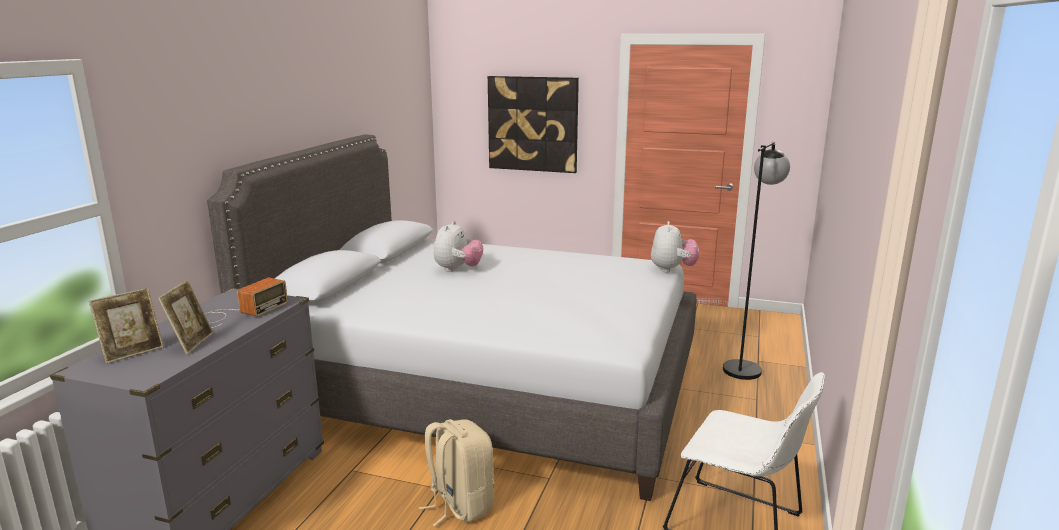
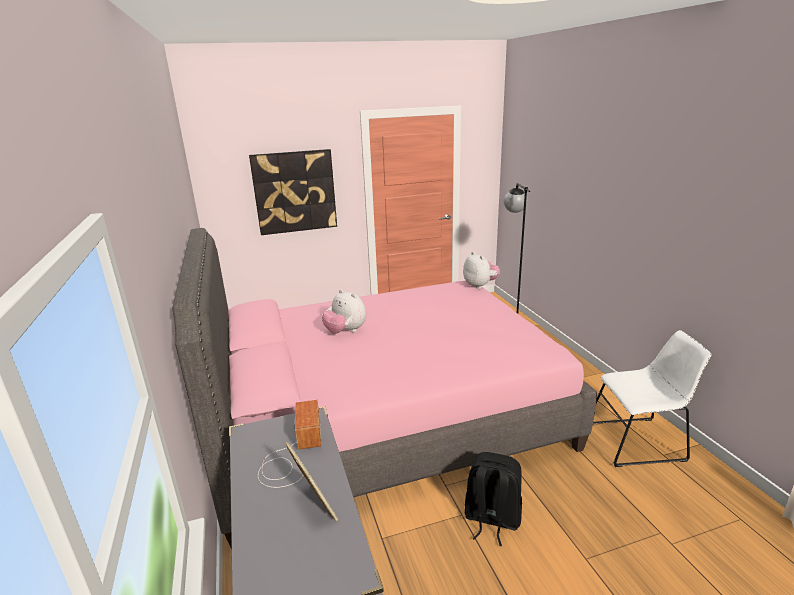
camera: 35 degrees left, 5 degrees up
picture frame [89,288,164,364] -> none
grey bed [207,134,697,501] -> pink bed [172,228,597,549]
beige backpack [419,419,494,526] -> black backpack [464,452,522,546]
plush toy [434,221,483,272] -> plush toy turned 150 degrees clockwise [322,290,366,334]

